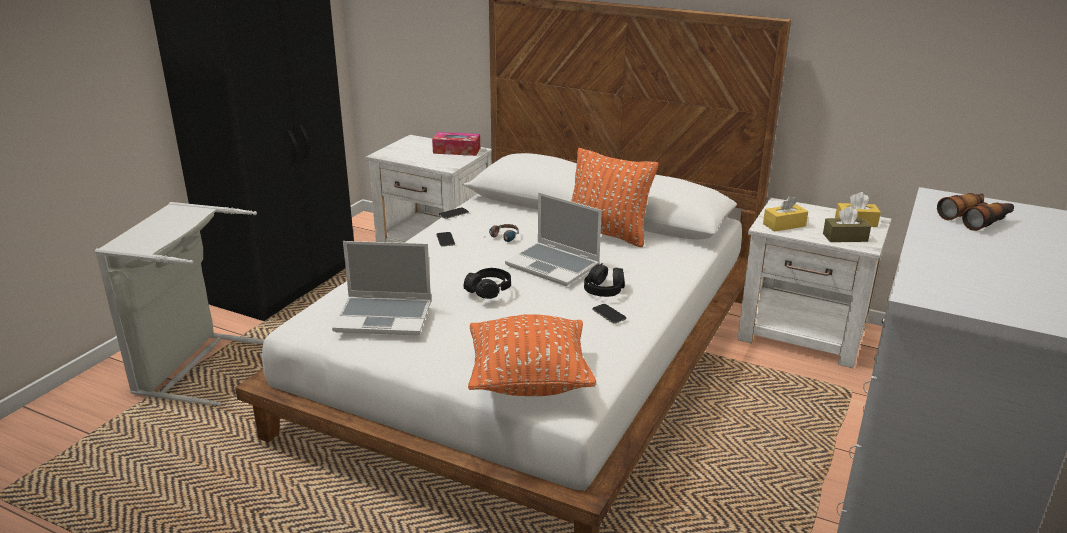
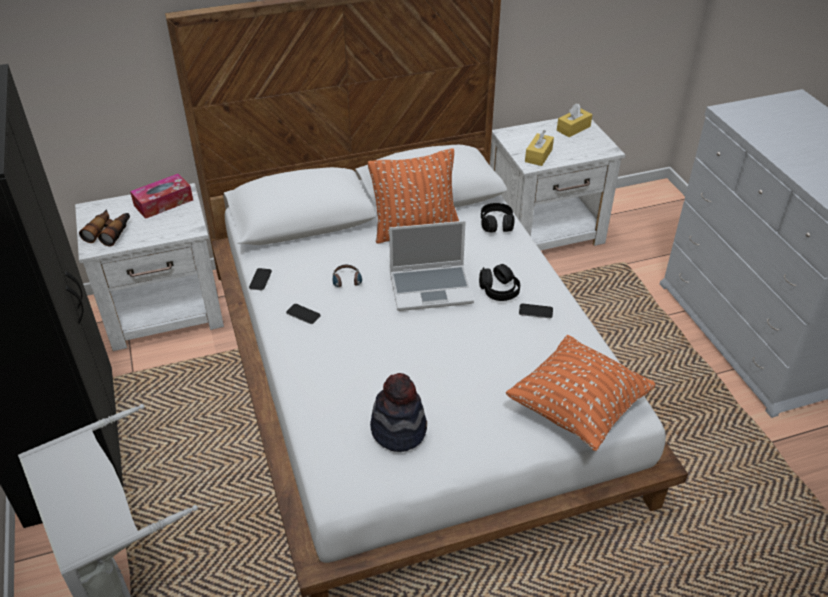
camera: 45 degrees left, 15 degrees up
laptop [332,241,431,335] -> hat [370,373,427,452]
black headphones [463,268,511,299] -> black headphones moved to [481,203,514,233]
brown tissue box [823,206,871,242] -> none
binoculars [937,193,1014,231] -> binoculars moved to [79,210,130,246]

